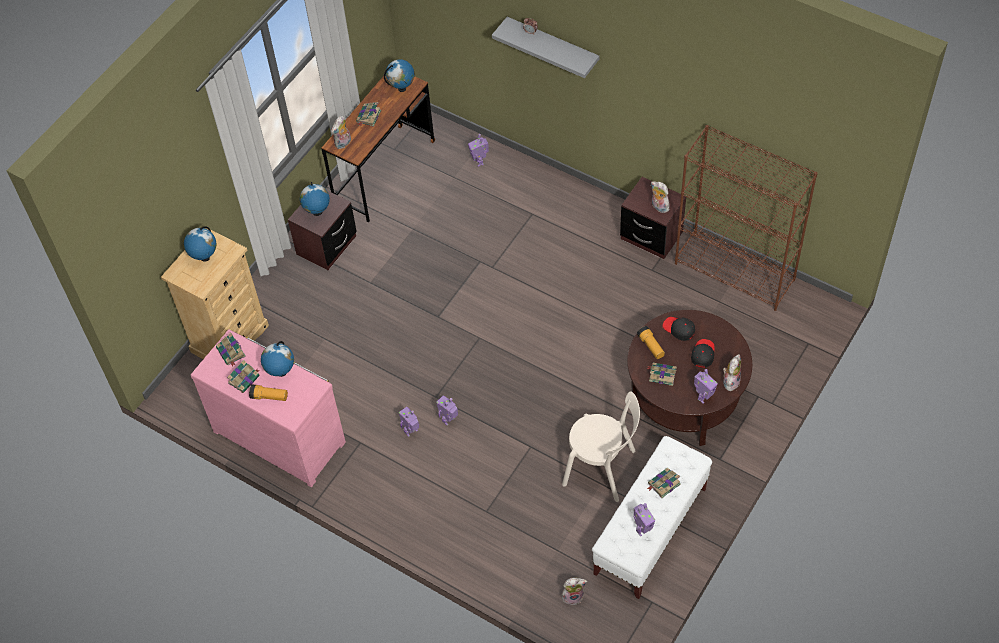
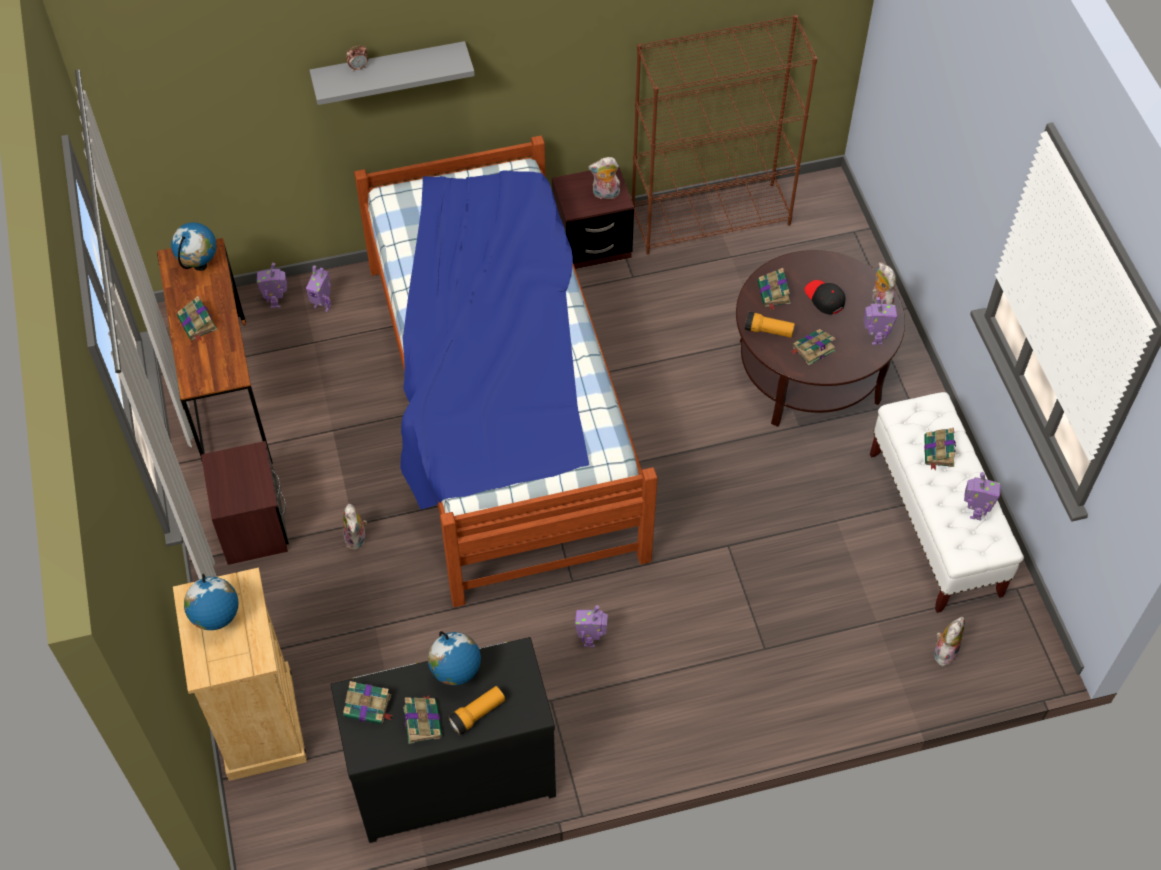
camera: 50 degrees left, 0 degrees up
pink dresser [191,329,346,487] -> black dresser [331,637,556,843]
globe [300,182,330,216] -> none
plush toy [331,116,351,149] -> plush toy moved to [343,504,367,550]
toy robot [436,396,458,426] -> toy robot moved to [257,263,287,308]
beige chair [562,392,640,502] -> none
black cap [663,317,695,341] -> book [757,268,791,310]
none -> bed [354,135,658,607]

